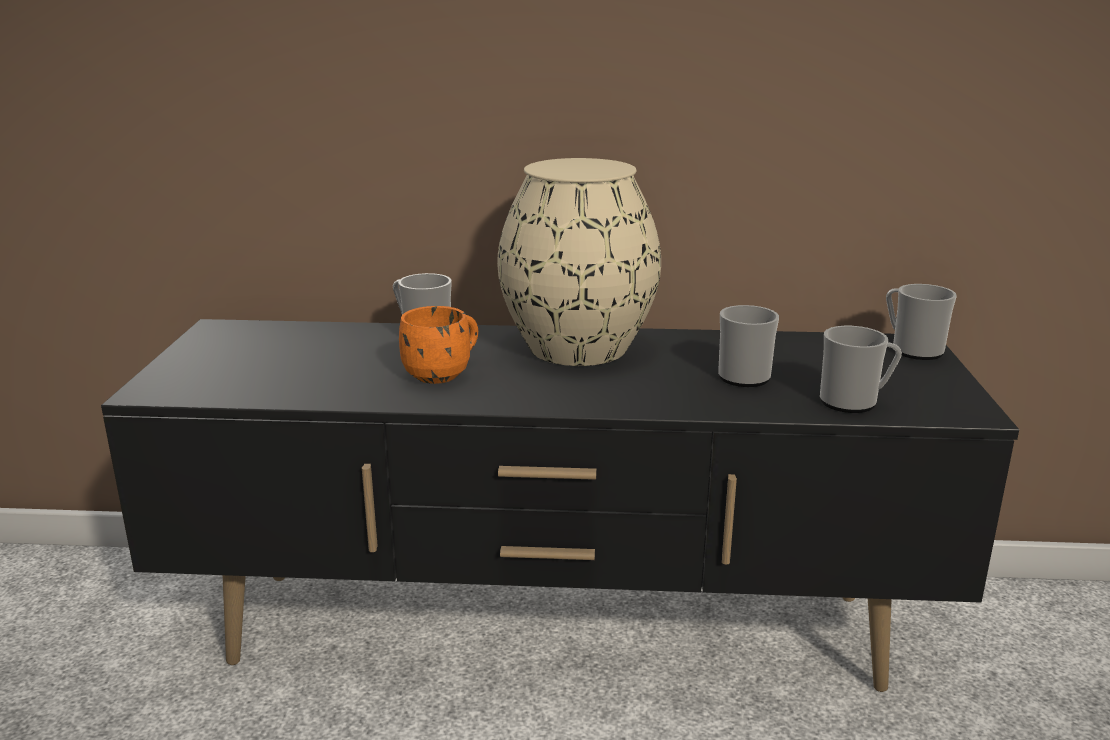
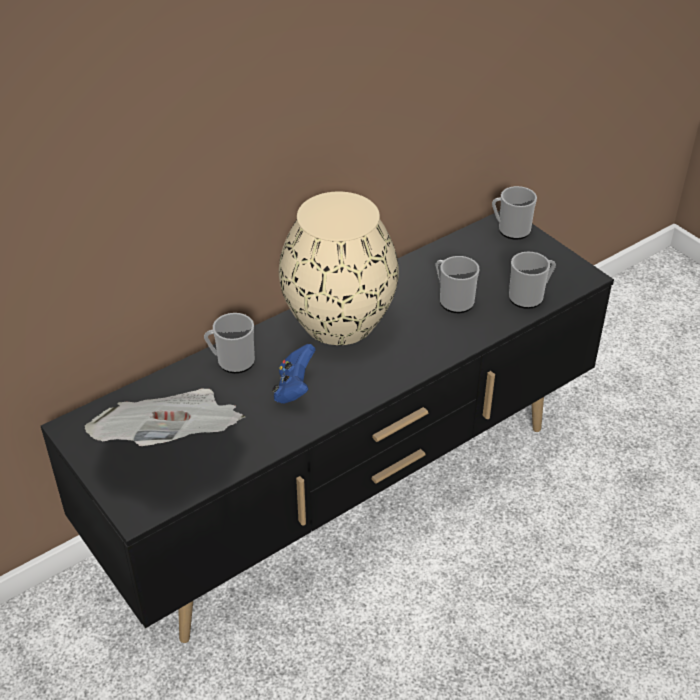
camera: 40 degrees left, 20 degrees up
orange mug [399,306,478,384] -> blue game controller [272,344,315,404]
none -> newspaper [85,389,245,446]

